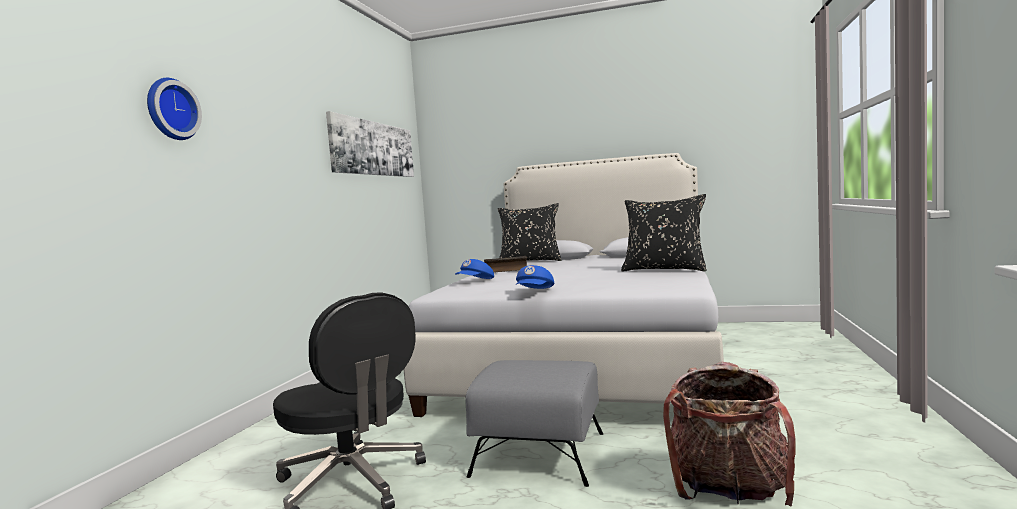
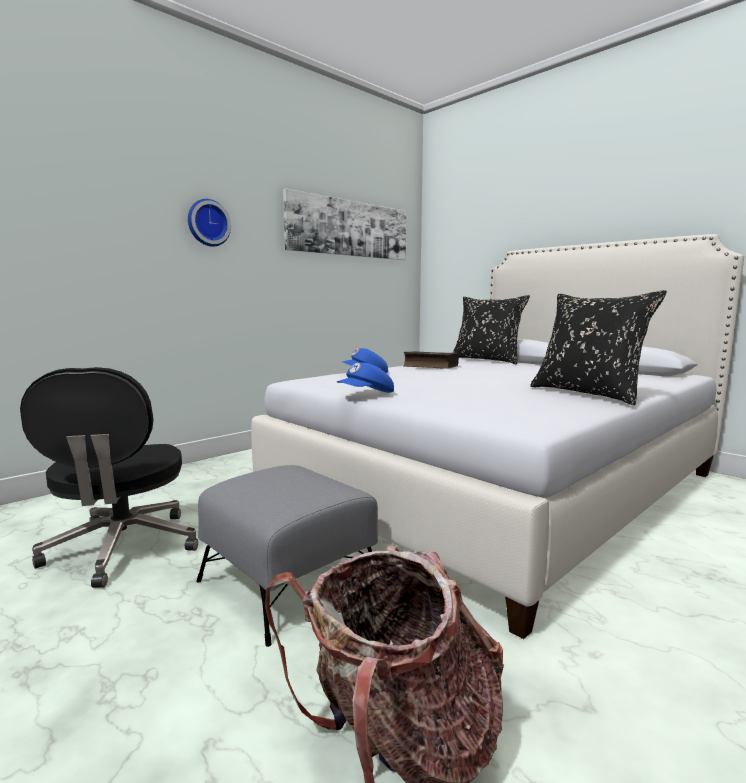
camera: 30 degrees right, 5 degrees up
wall clock [147,78,202,140] -> wall clock moved to [188,199,231,247]

